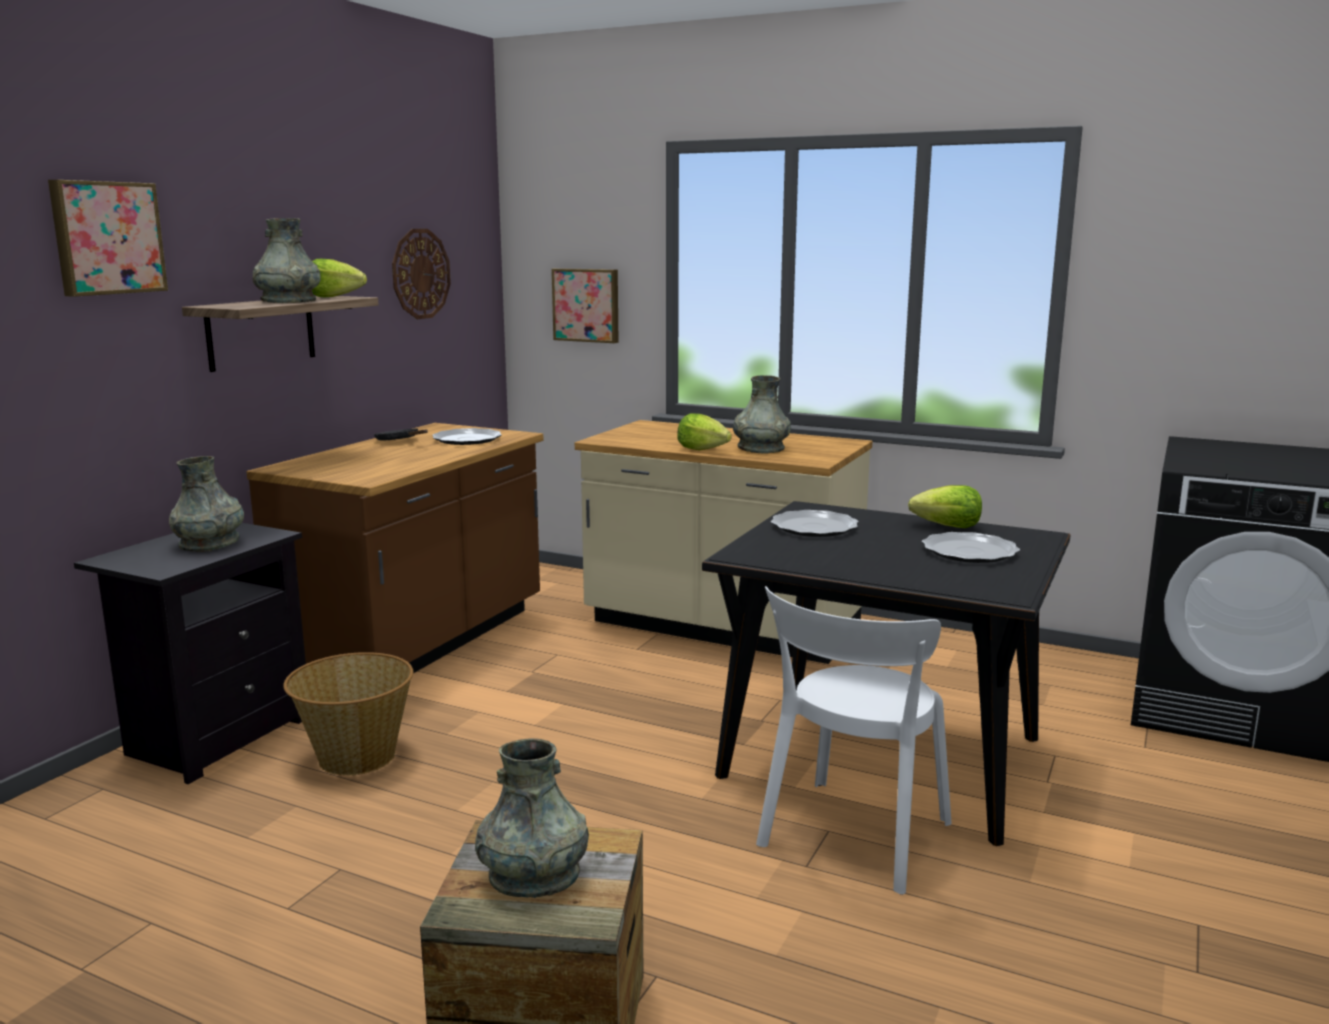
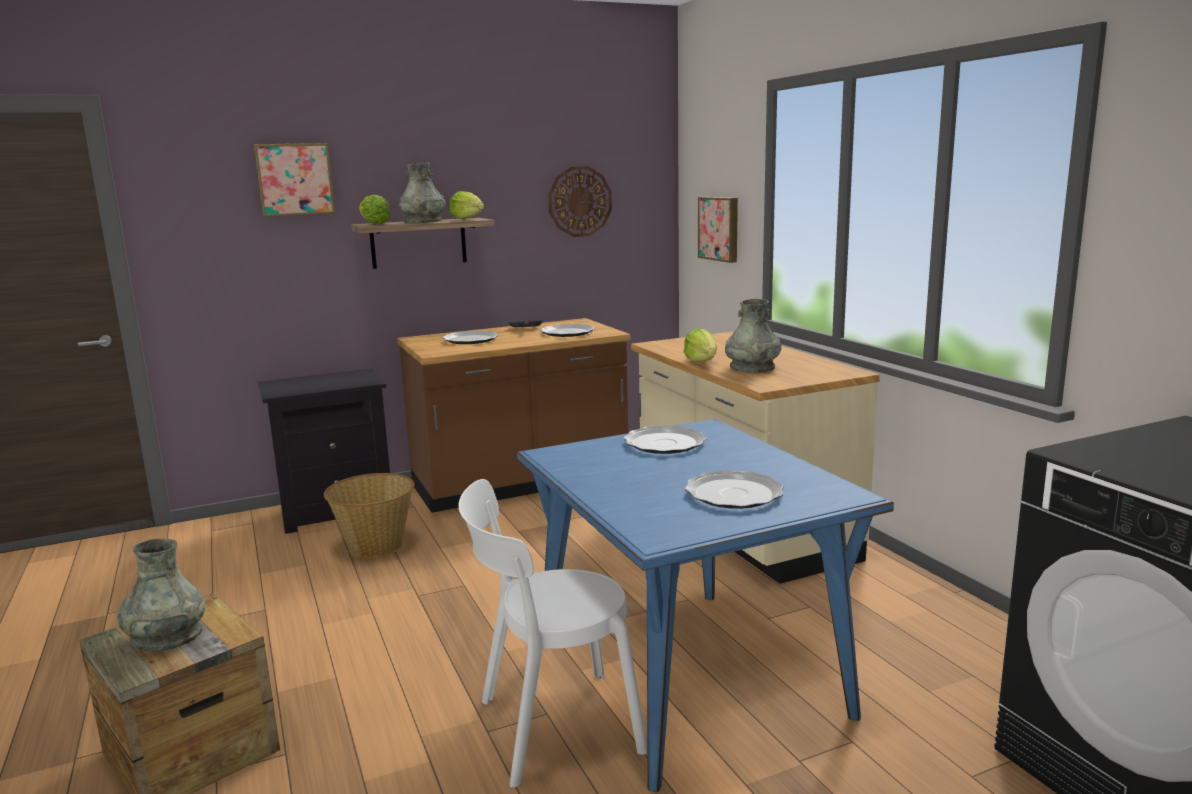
camera: 40 degrees right, 0 degrees up
grey vase [169,456,244,552] -> none
black dining table [702,501,1070,846] -> blue dining table [517,419,894,792]
lettuce [908,485,982,528] -> lettuce moved to [359,195,391,225]
none -> plate [442,331,499,344]

